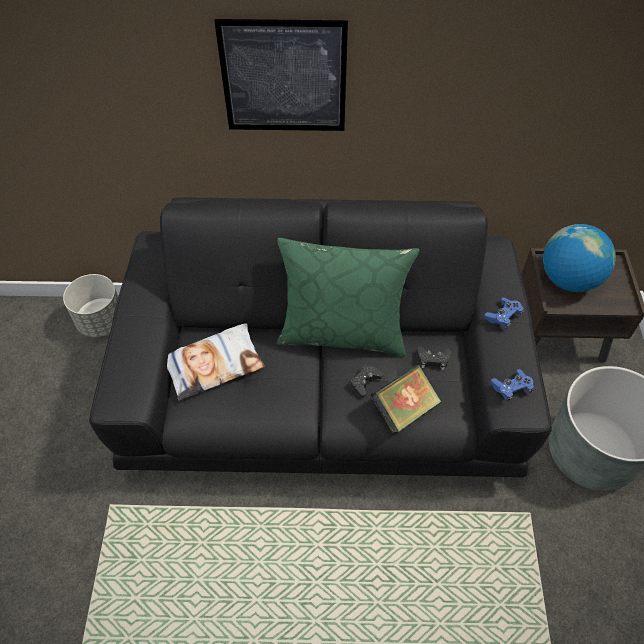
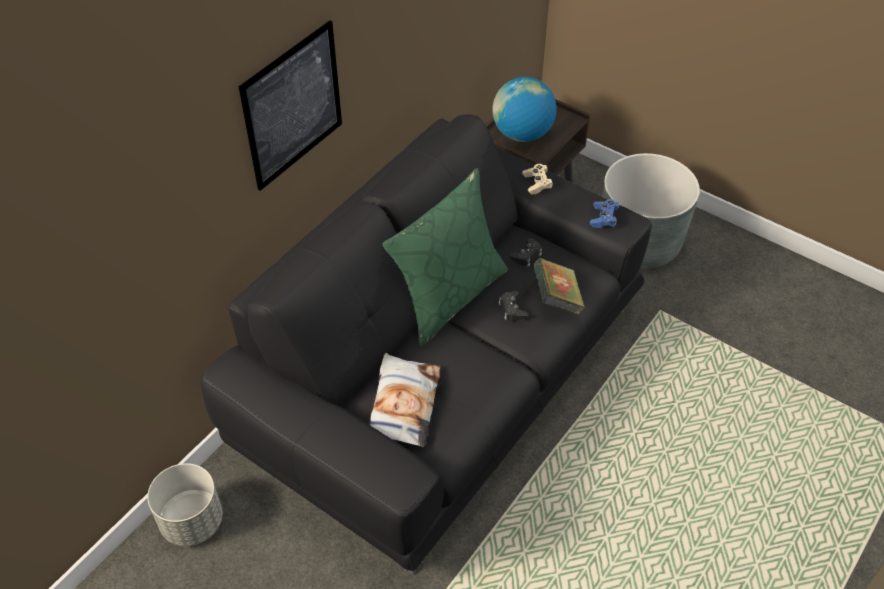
camera: 55 degrees left, 5 degrees down
blue game controller [484,297,524,329] -> beige game controller [522,164,553,195]

